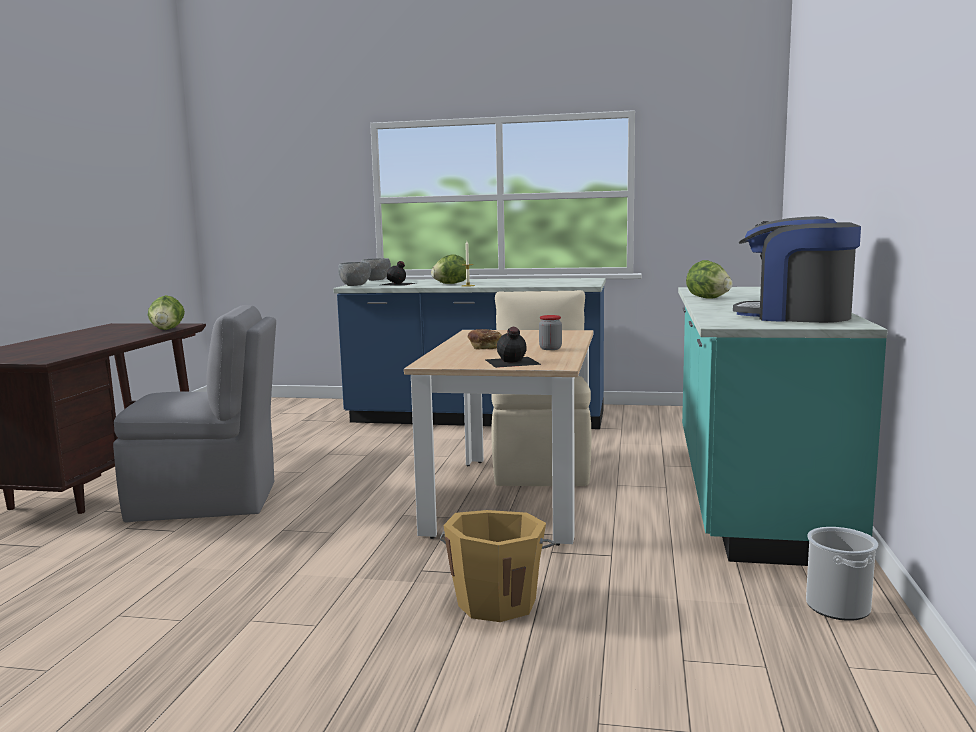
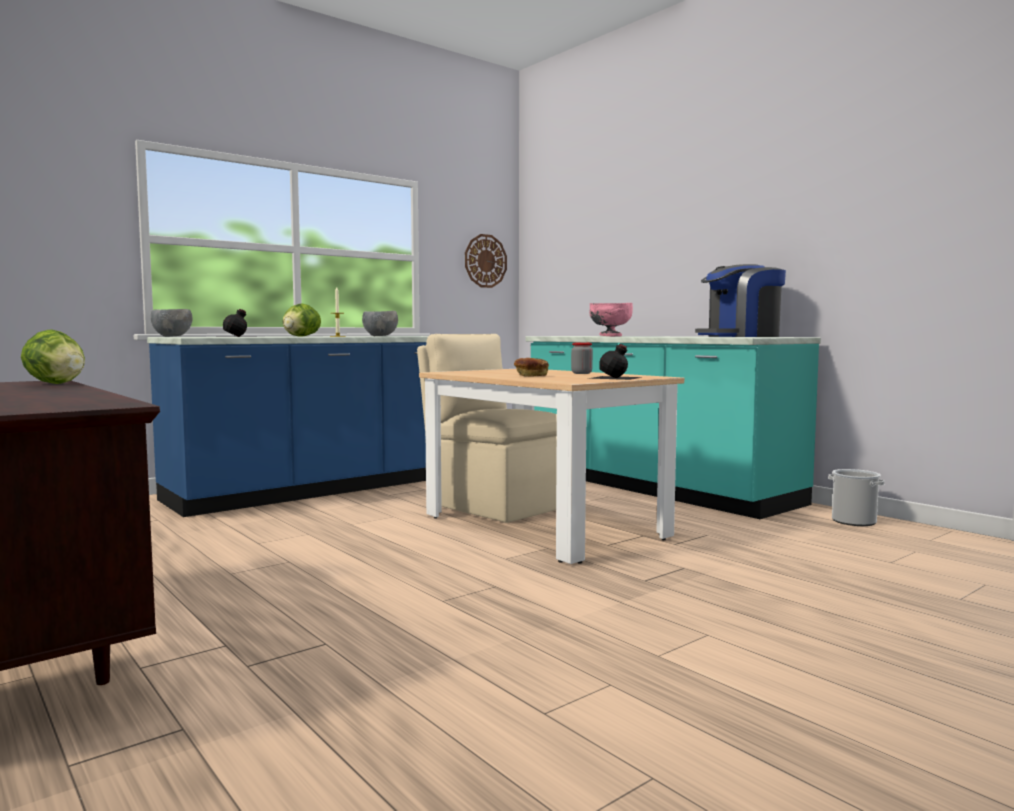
camera: 50 degrees left, 5 degrees down
grey chair [113,305,276,523] -> none
grey bowl [338,262,371,286] -> grey bowl moved to [362,311,398,336]
orange bucket [440,510,556,622] -> none
lettuce [686,260,732,299] -> pink bowl [589,303,633,336]
none -> wall clock [465,234,507,288]

